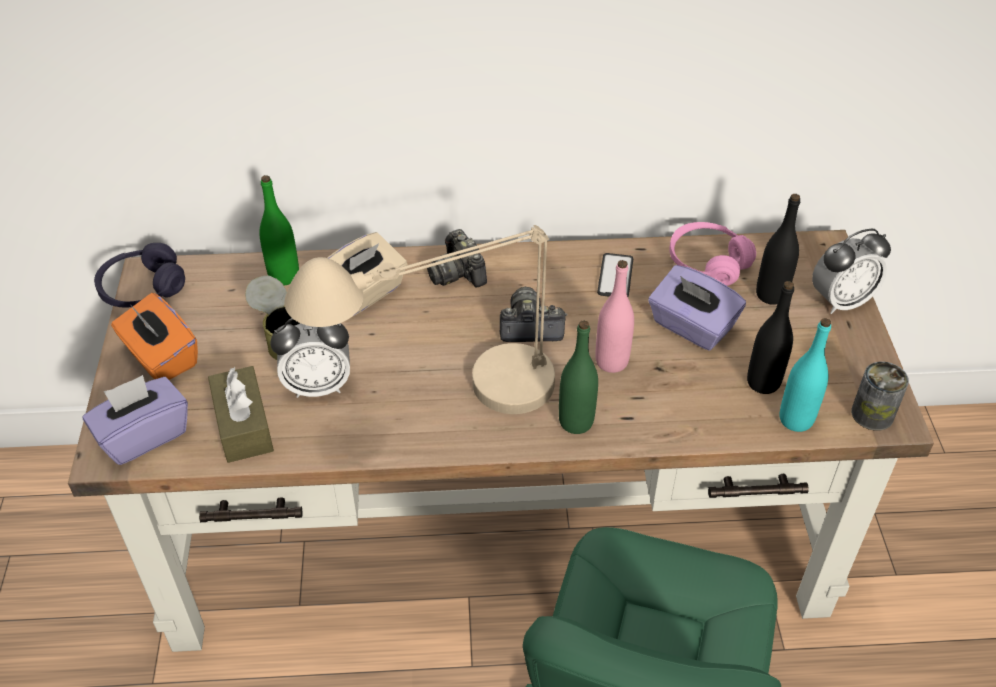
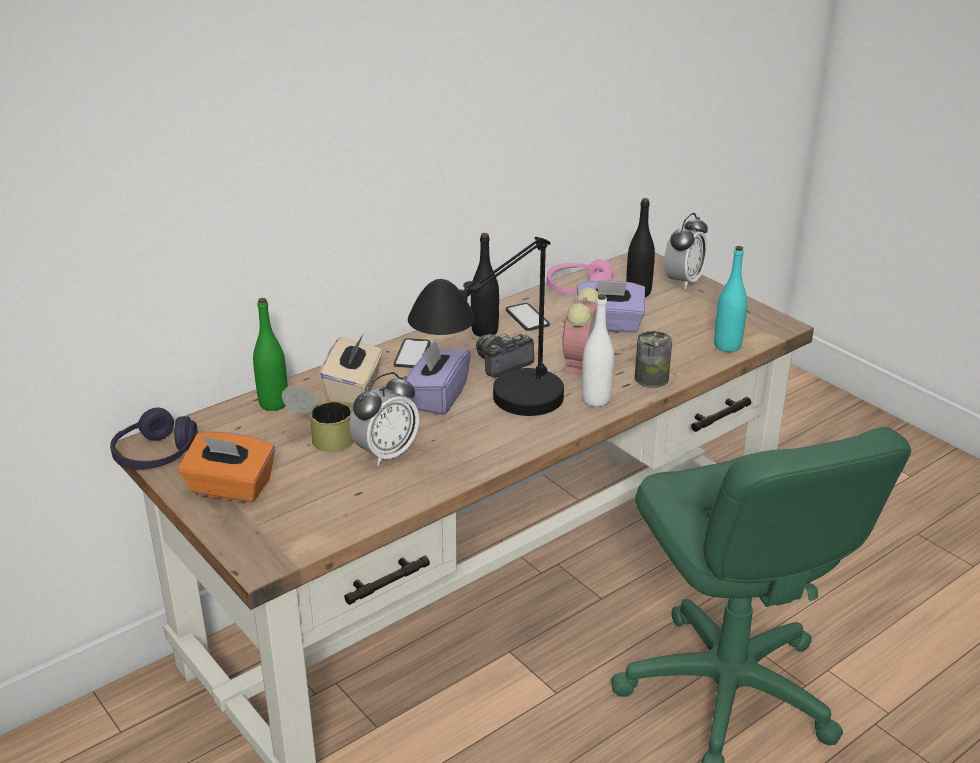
camera: 35 degrees left, 15 degrees down
purple tissue box [82,375,188,465] -> purple tissue box moved to [406,339,471,415]
brown tissue box [208,366,274,463] -> none
beige table lamp [284,225,555,414] -> black table lamp [408,237,564,416]
camera [427,229,487,287] -> phone [394,338,430,368]
green bottle [559,321,598,434] -> white bottle [582,294,614,407]
pink bottle [595,260,634,373] -> alarm clock [562,288,599,375]
black bottle [747,281,794,394] -> black bottle moved to [471,233,499,337]
can [851,362,909,431] -> can moved to [635,331,672,388]

